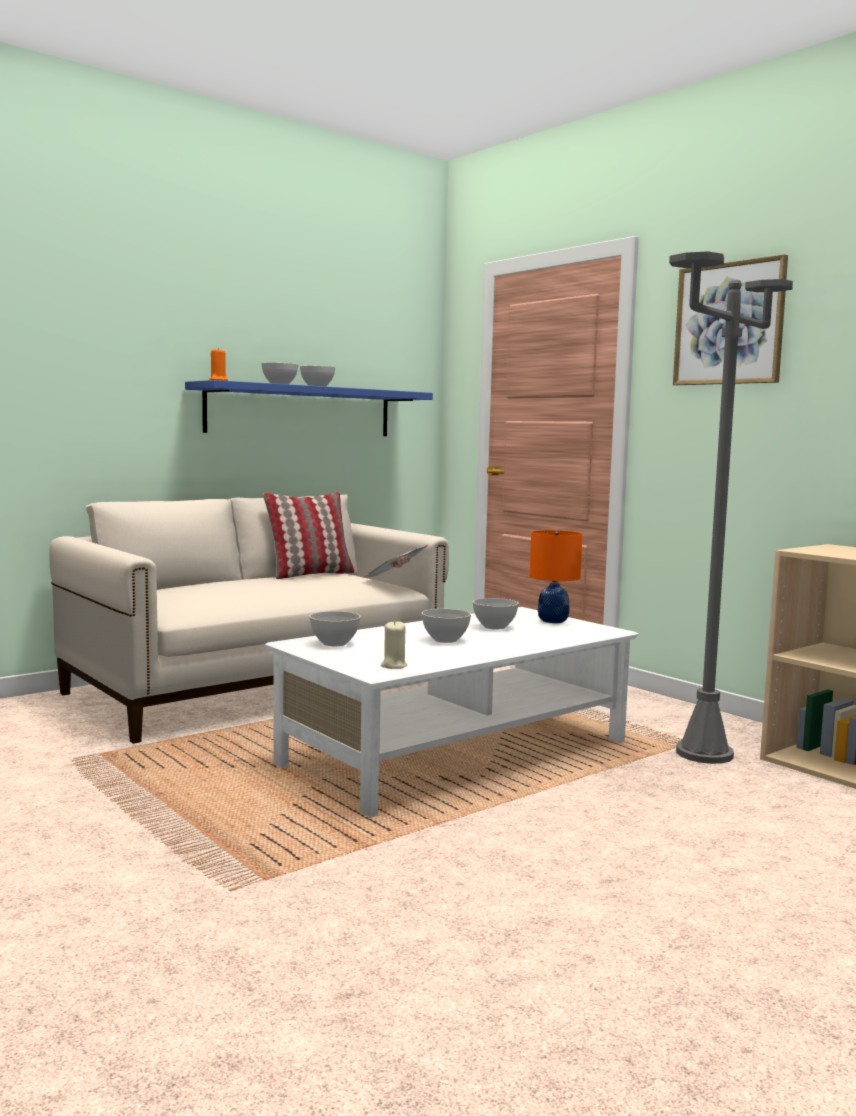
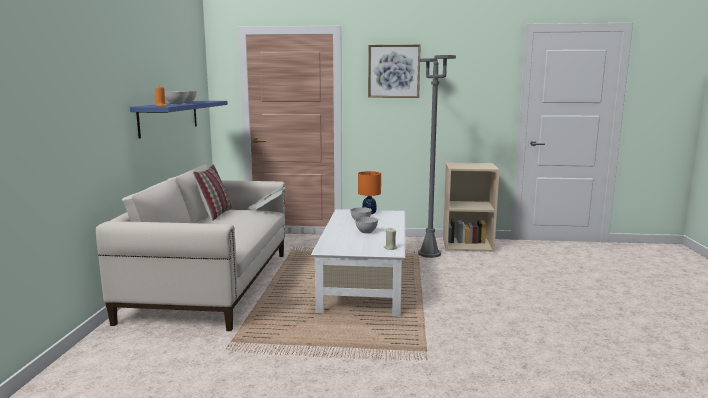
camera: 45 degrees left, 5 degrees up
grey bowl [309,611,361,646] -> none

